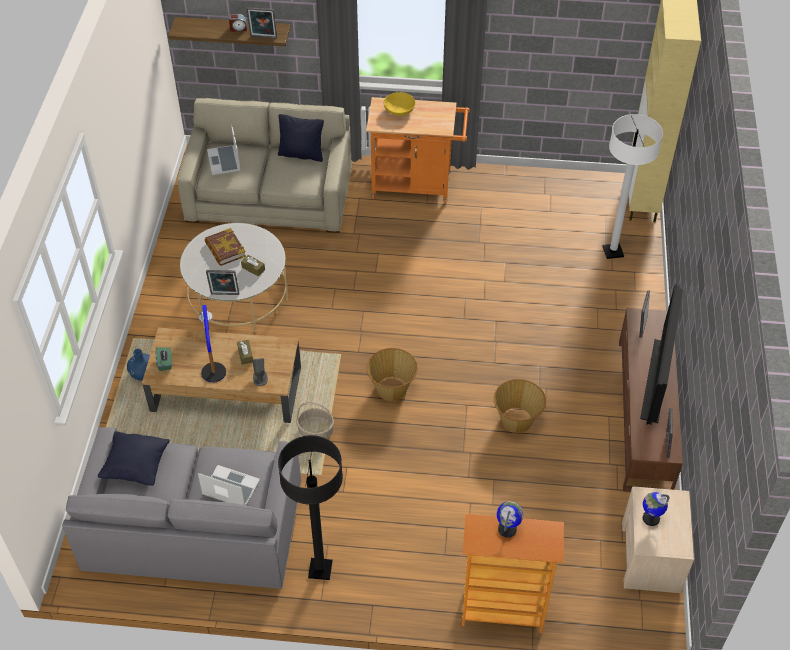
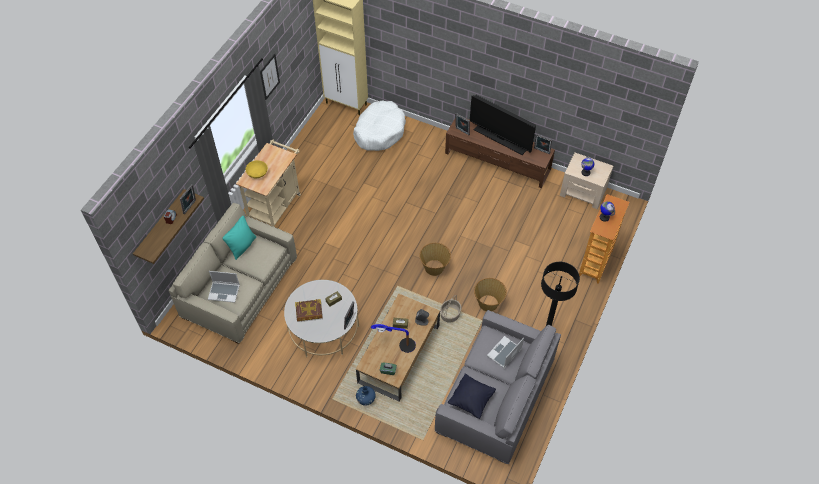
camera: 70 degrees left, 5 degrees up
black pillow [278,114,324,162] -> turquoise pillow [222,216,256,260]
orange cart [366,97,470,204] -> beige cart [236,139,301,227]
basket [494,379,546,433] -> basket moved to [474,278,507,311]
white floor lamp [602,114,663,259] -> white dog bed [353,101,406,151]
none -> picture [260,54,280,100]

